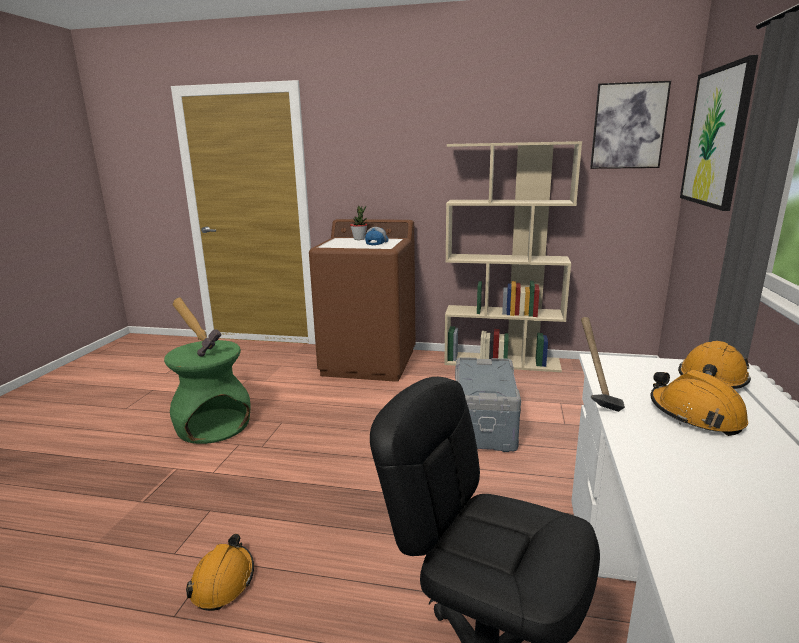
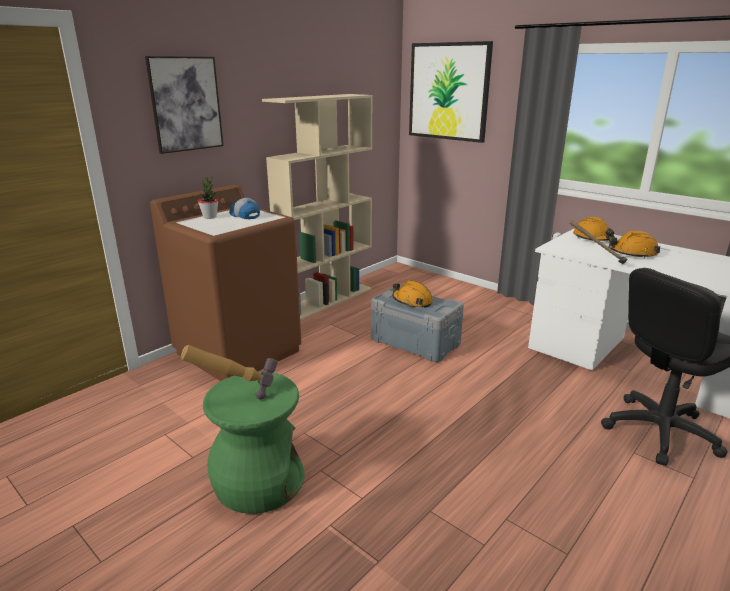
camera: 60 degrees left, 5 degrees up
orange hard hat [186,534,254,611] -> orange hard hat moved to [392,280,433,308]
picture [590,81,671,169] -> picture moved to [145,56,224,154]

